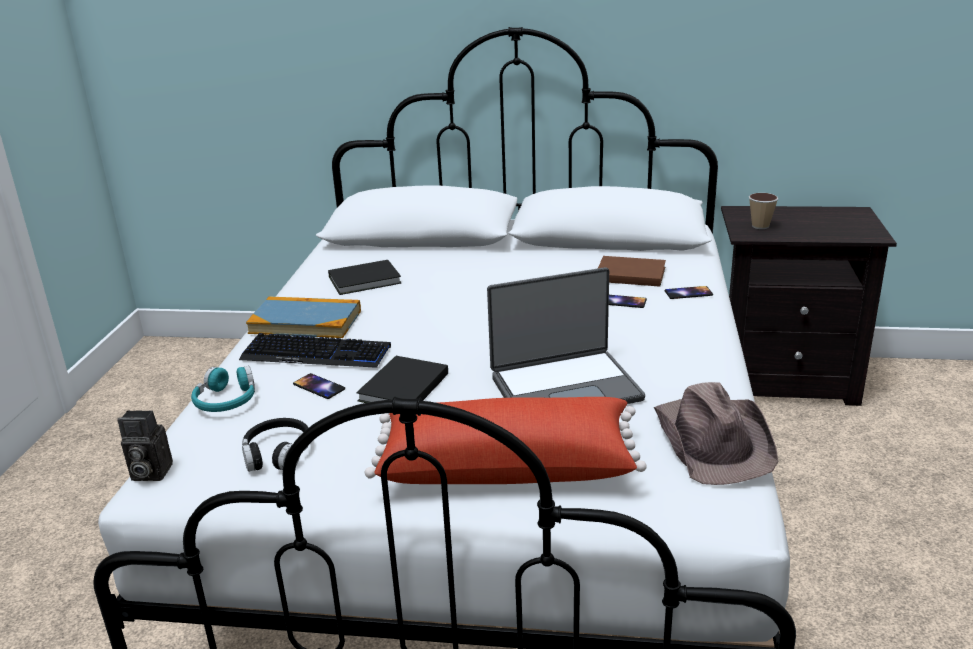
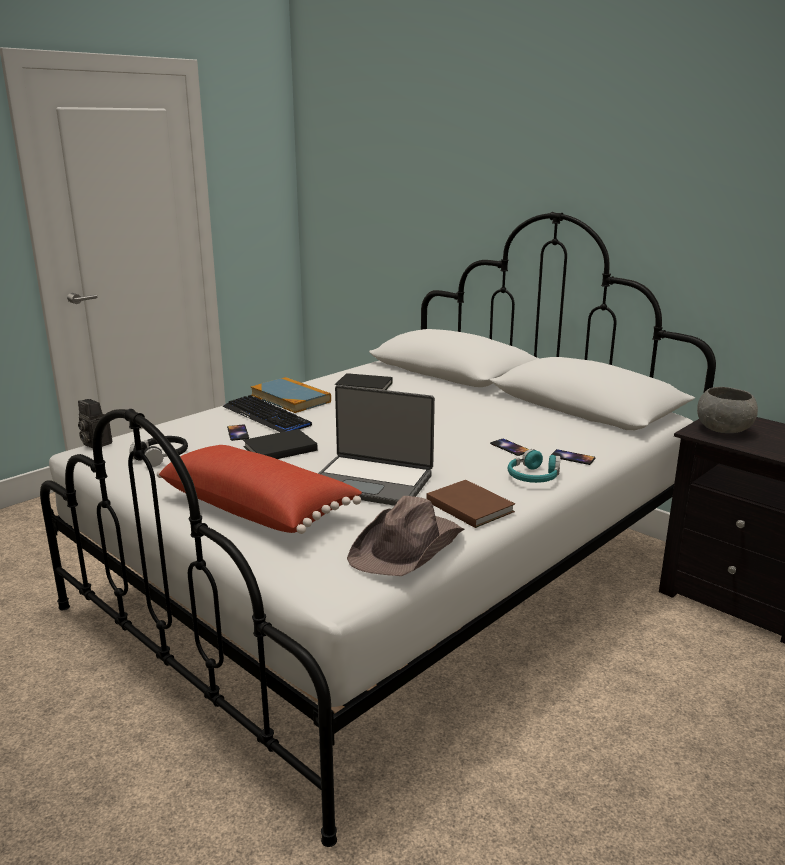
camera: 35 degrees right, 5 degrees down
turquoise headphones [191,366,255,412] -> turquoise headphones moved to [508,449,560,483]
brown book [598,256,666,287] -> brown book moved to [426,480,515,528]
cup [749,193,778,229] -> grey bowl [697,387,758,433]

